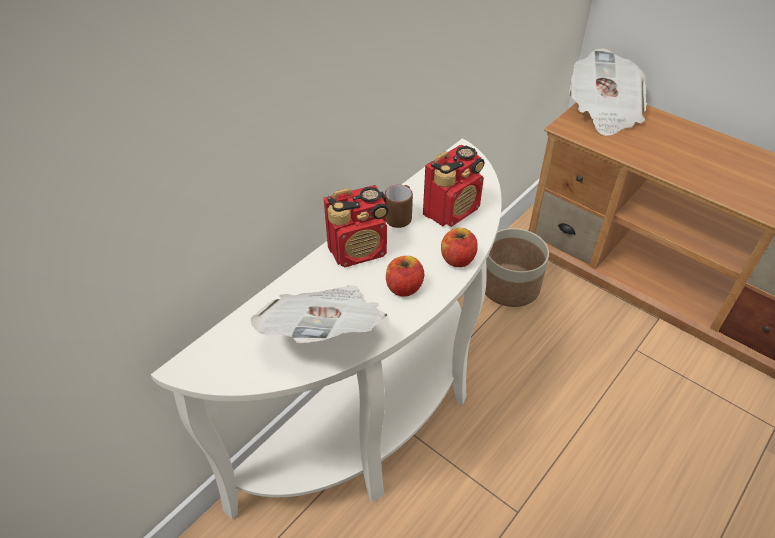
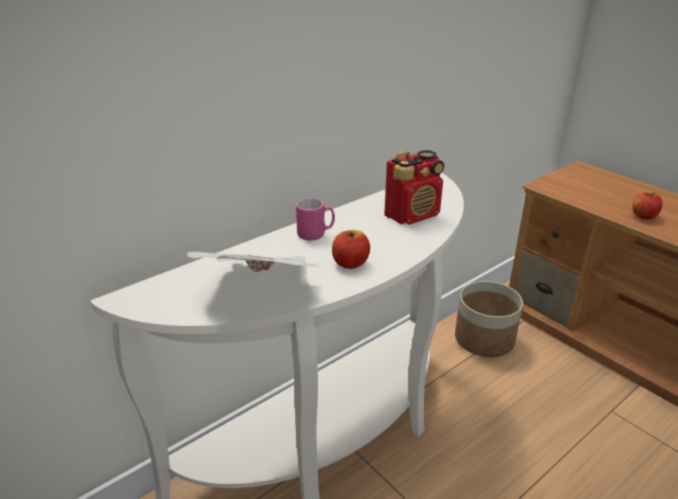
camera: 10 degrees right, 15 degrees down
radio [324,185,389,267] -> pink mug [296,198,335,241]
brown mug [385,185,413,228] -> none
apple [441,228,478,267] -> apple moved to [632,192,663,219]
newspaper [569,48,646,136] -> none

